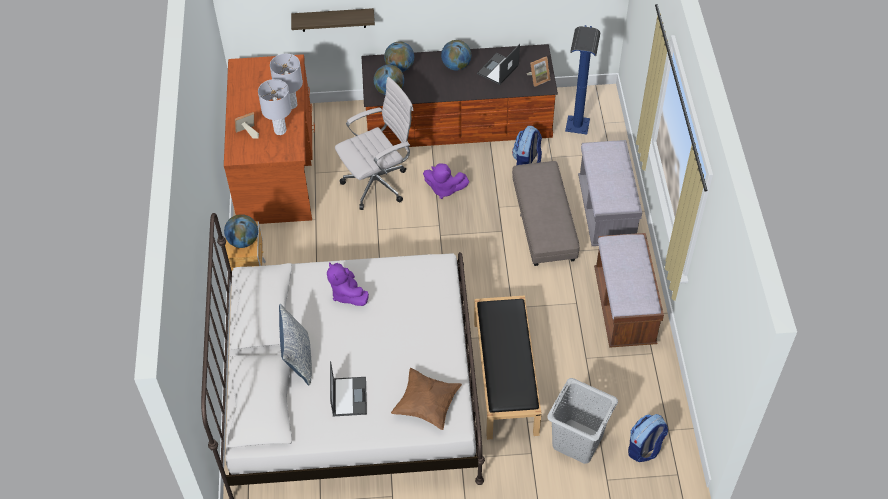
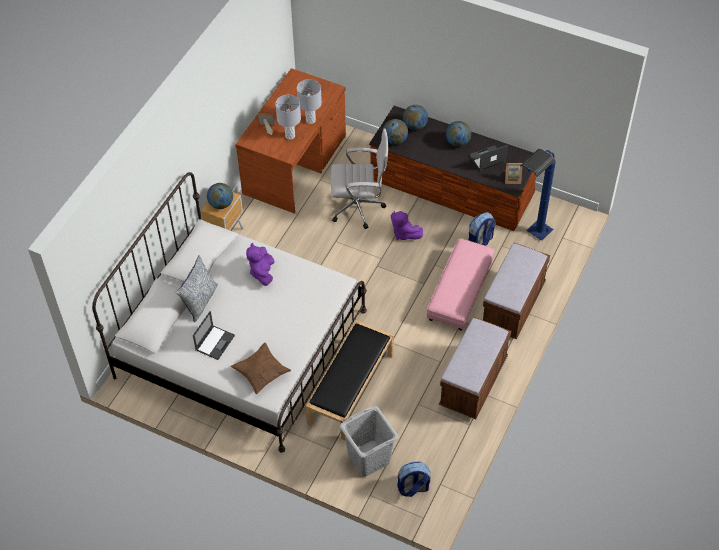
camera: 30 degrees right, 0 degrees up
shelf [291,8,375,32] -> none
grey ottoman [512,161,580,266] -> pink ottoman [427,238,495,331]
grey bench [578,140,642,246] -> brown bench [483,243,550,339]

